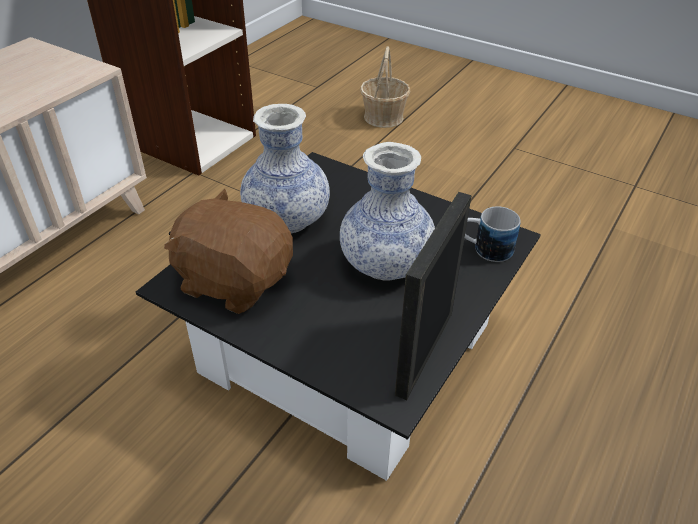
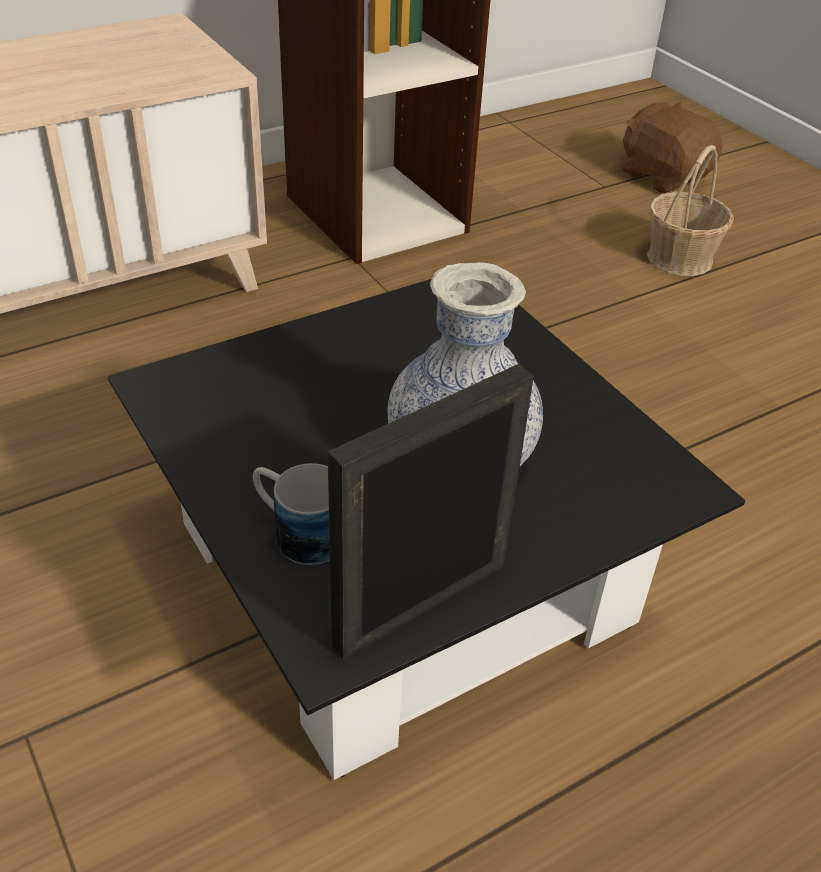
camera: 25 degrees right, 0 degrees up
brown plush toy [164,188,293,314] -> brown plush toy moved to [622,102,723,193]
vase [240,104,330,233] -> none
mug [465,206,520,262] -> mug moved to [253,463,330,565]

